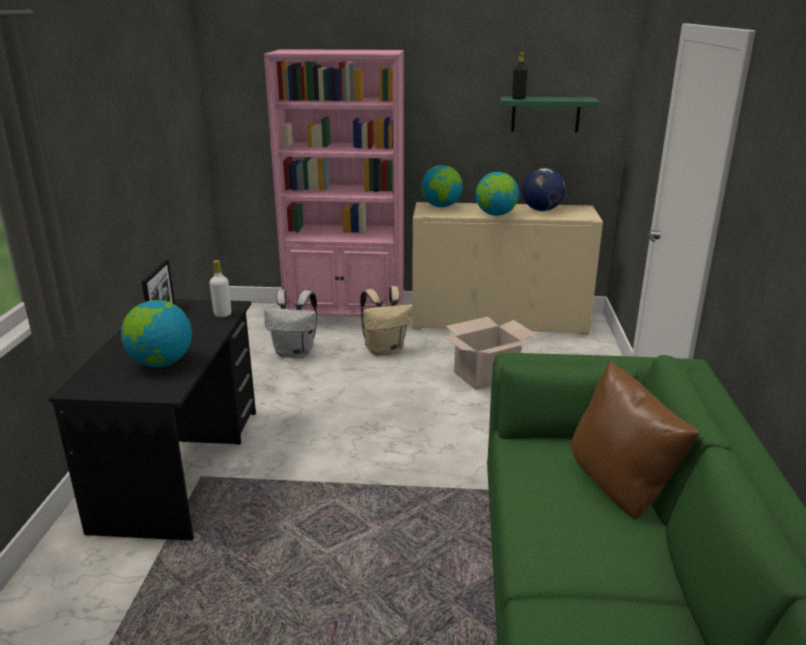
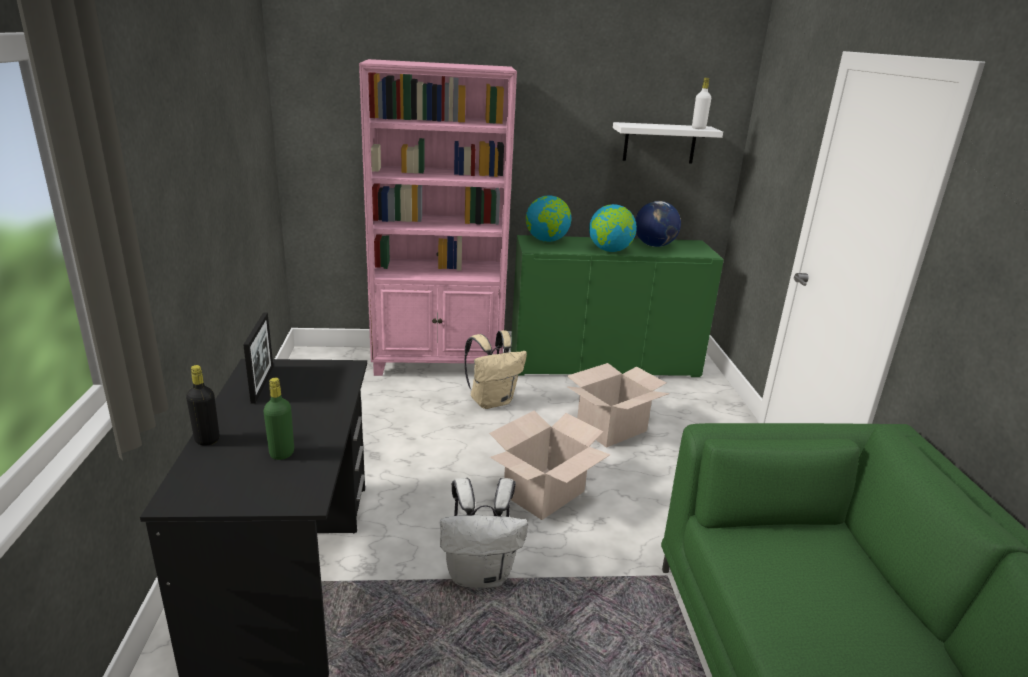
camera: 10 degrees left, 0 degrees up
globe [121,300,192,367] -> green bottle [264,378,294,460]
white bottle [210,260,231,317] -> white bottle moved to [692,78,711,129]
white backpack [264,289,317,358] -> white backpack moved to [440,478,528,588]
beige cabinet [412,202,603,335] -> green cabinet [511,235,724,377]
green shelf [500,96,600,133] -> white shelf [613,122,723,163]
black bottle [512,52,528,100] -> black bottle moved to [186,365,219,446]
brown pillow [571,361,699,519] -> none
none -> cardboard box [489,411,610,520]

